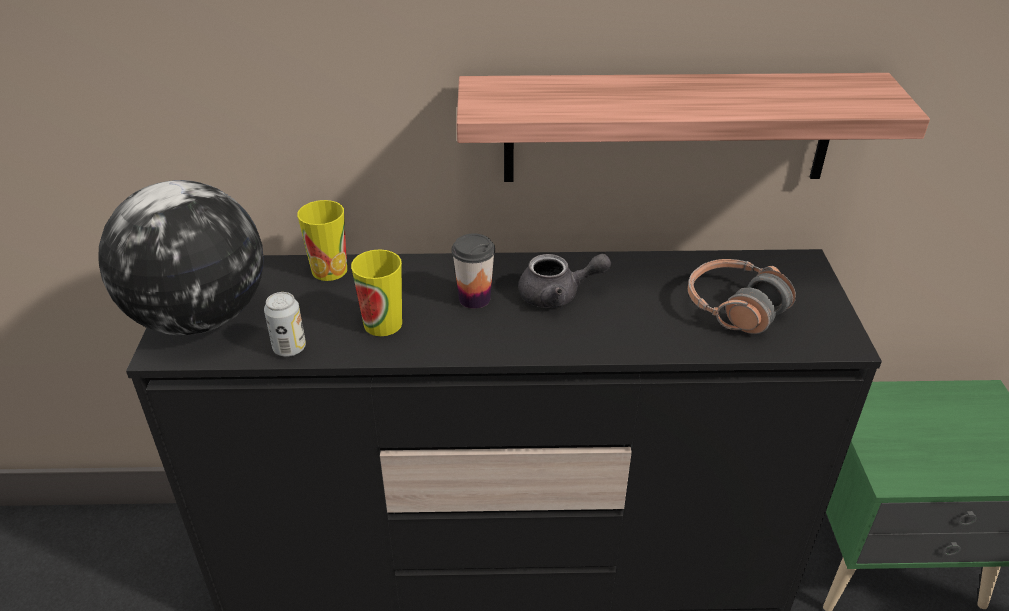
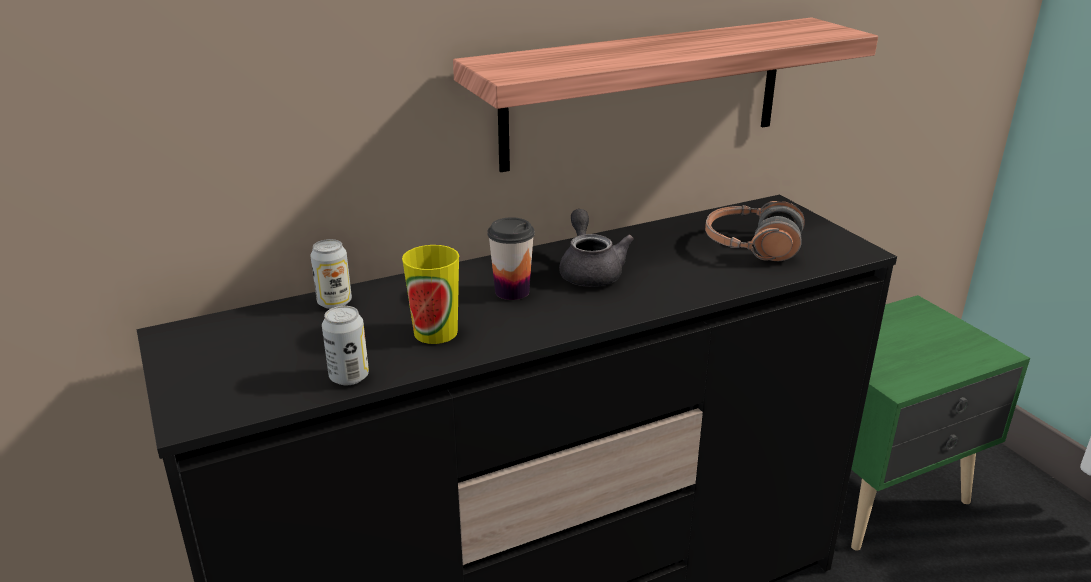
camera: 25 degrees left, 10 degrees down
globe [98,180,263,335] -> none
cup [297,200,347,281] -> can [310,239,352,309]
grey teapot [518,254,611,308] -> grey teapot turned 75 degrees counterclockwise [559,209,634,287]

